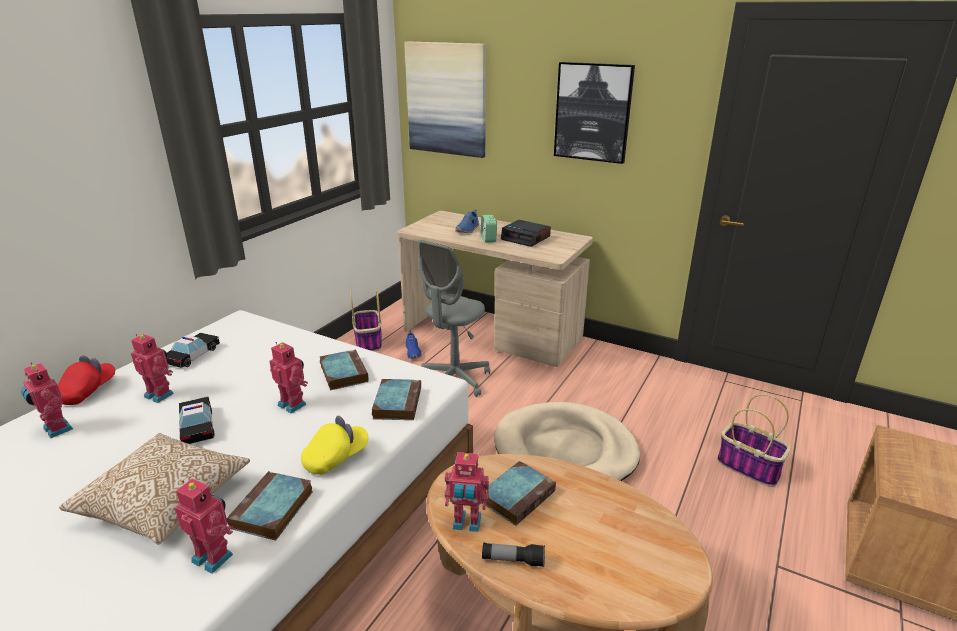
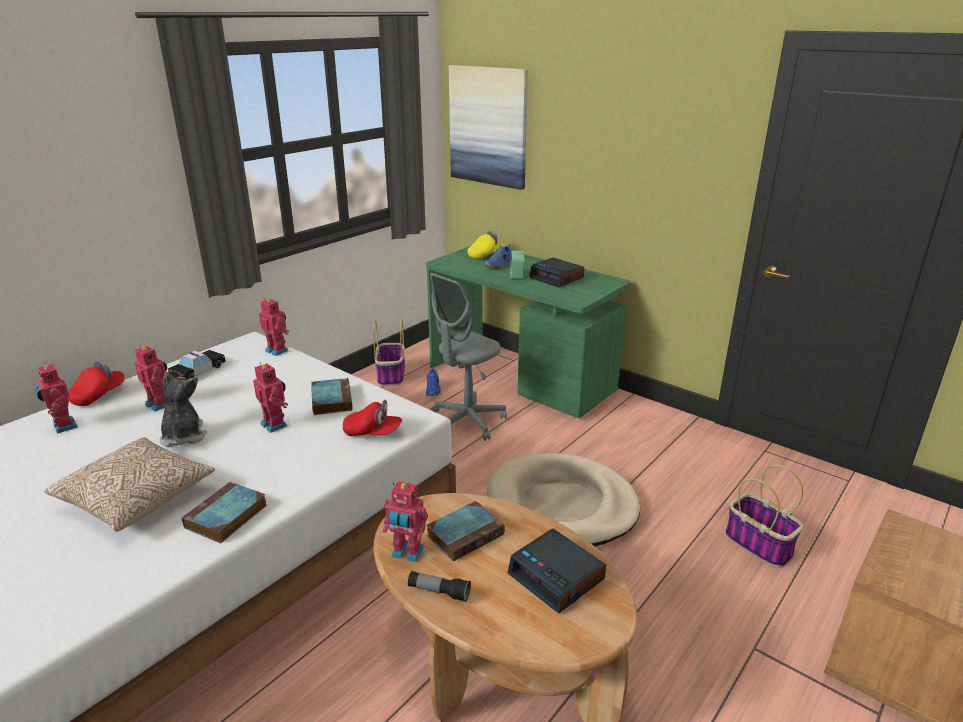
camera: 10 degrees right, 0 degrees up
toy robot [174,478,234,573] -> toy robot moved to [259,298,289,356]
toy car [179,397,215,444] -> plush toy [160,372,207,447]
yellow cap [301,416,368,475] -> yellow cap moved to [467,231,505,259]
book [372,379,421,420] -> red cap [343,400,402,436]
beige desk [398,211,593,367] -> green desk [426,246,631,418]
picture [554,62,635,164] -> none
none -> alarm clock [507,528,606,614]

